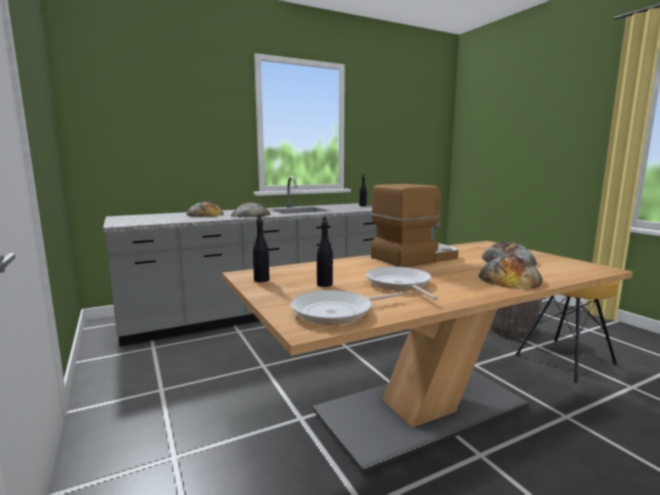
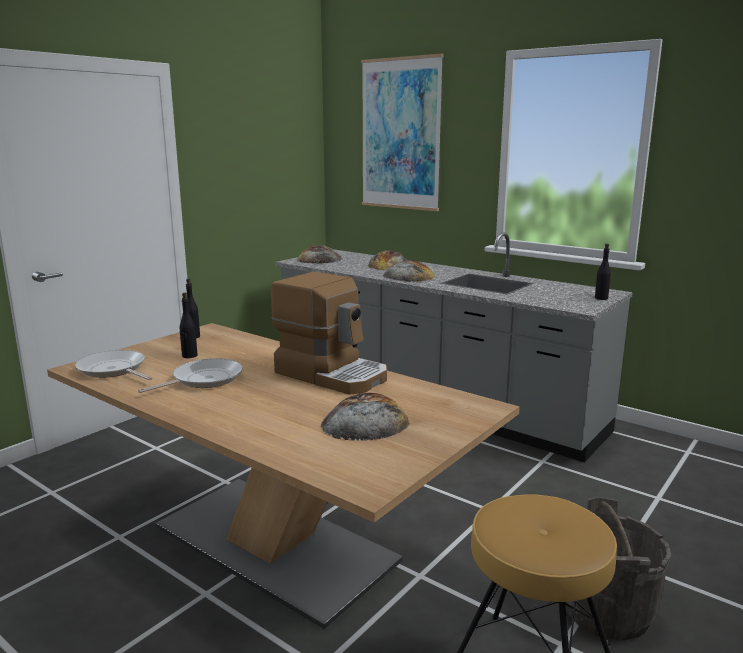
camera: 65 degrees right, 5 degrees up
bread [479,256,543,290] -> bread moved to [297,245,342,263]
none -> picture [361,54,444,211]

